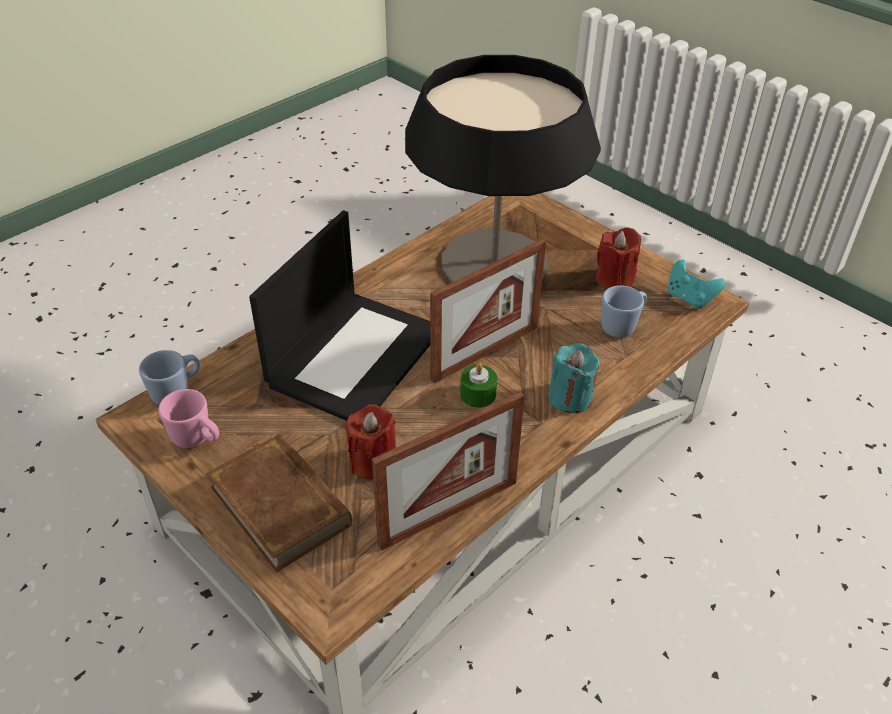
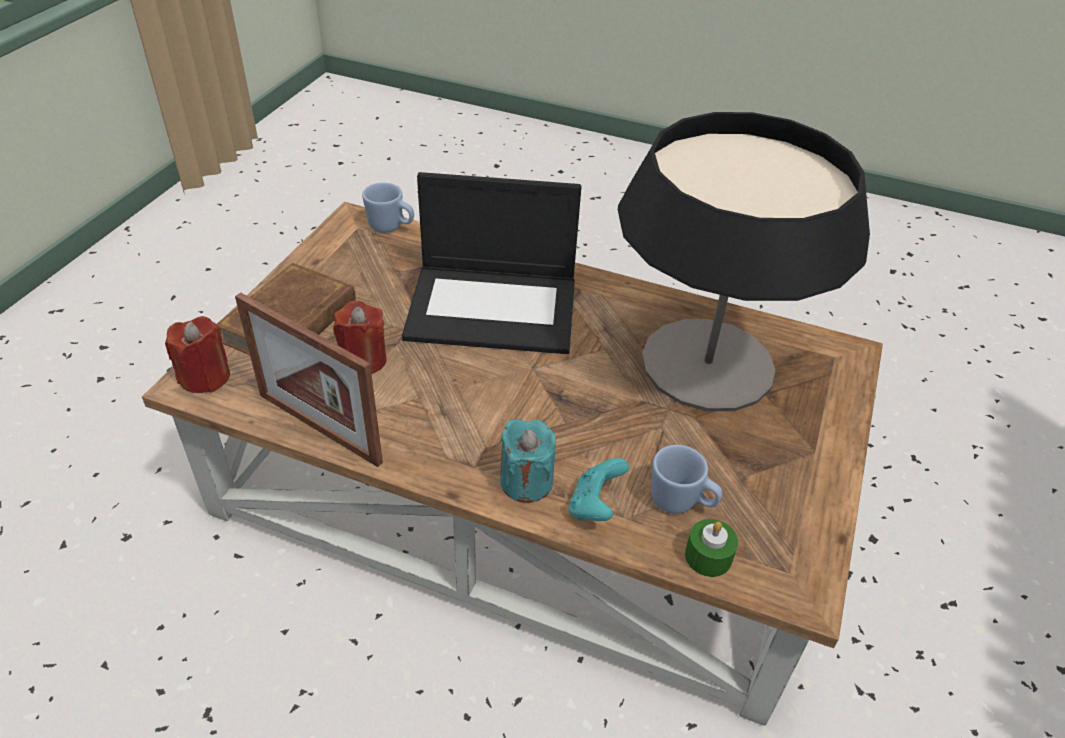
camera: 65 degrees right, 0 degrees up
pink mug [158,389,219,448] -> none
picture frame [430,239,546,383] -> none
green candle [460,362,497,408] -> green candle moved to [685,519,738,577]
red candle [596,227,641,289] -> red candle moved to [165,316,230,393]
turquoise game controller [668,260,726,309] -> turquoise game controller moved to [569,458,629,521]

